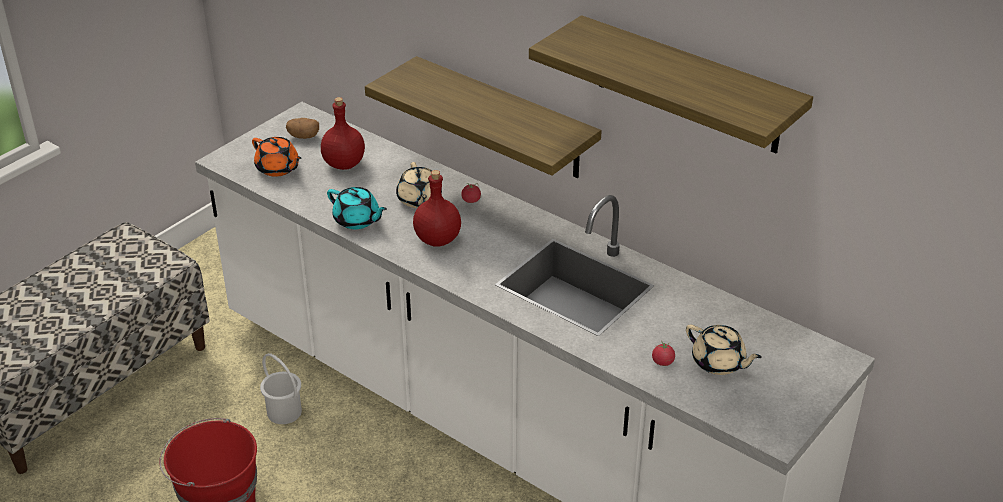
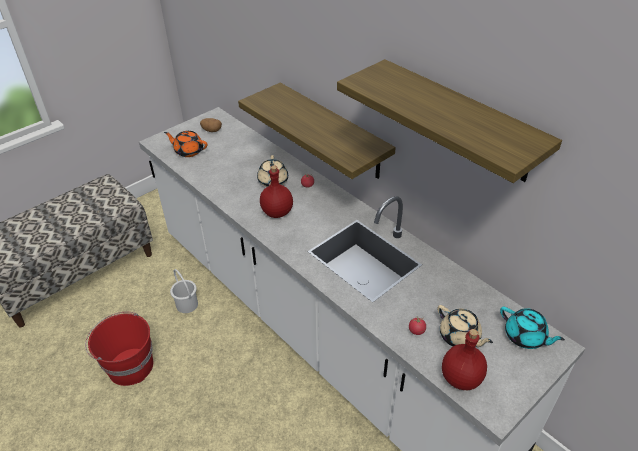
camera: 10 degrees right, 5 degrees up
orange teapot [252,137,302,177] -> orange teapot turned 150 degrees clockwise [164,131,207,157]
red bottle [321,97,365,170] -> red bottle moved to [442,329,487,390]
turquoise teapot [327,187,387,229] -> turquoise teapot moved to [500,307,565,349]

